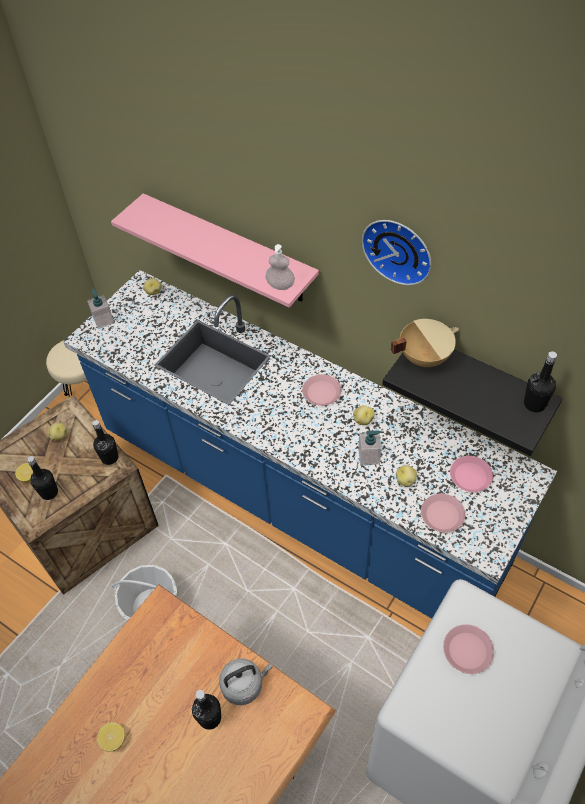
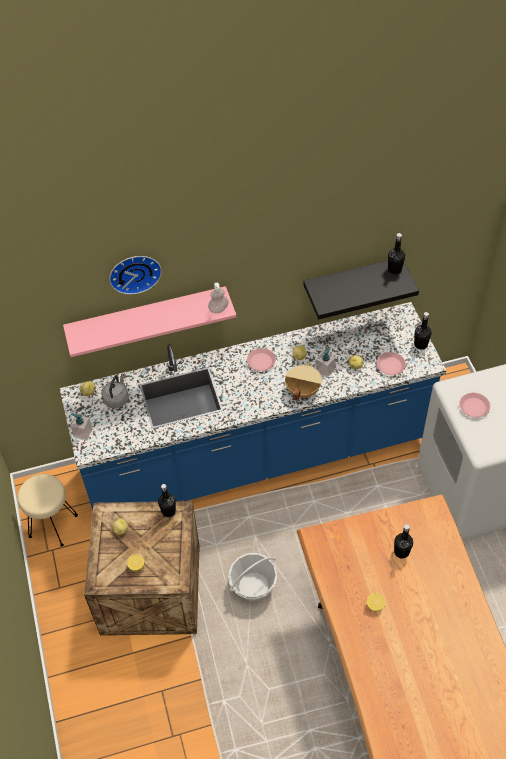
camera: 50 degrees left, 0 degrees up
black bottle [27,456,58,500] -> black bottle moved to [414,312,432,350]
grey kettle [219,658,273,705] -> grey kettle moved to [101,374,129,408]
wall clock [362,220,432,285] -> wall clock moved to [109,256,162,295]
beige cooking pot [390,319,459,367] -> beige cooking pot moved to [285,362,322,401]
pink plate [450,456,493,492] -> none

